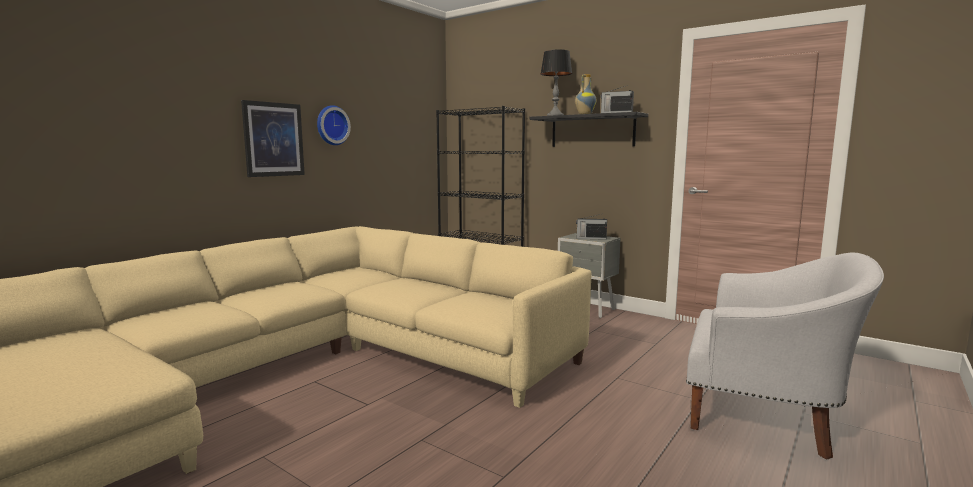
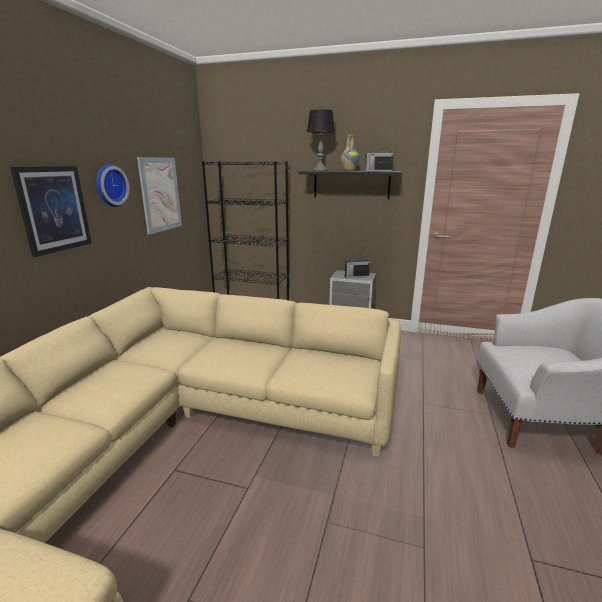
camera: 20 degrees left, 10 degrees up
none -> picture [137,157,182,235]

